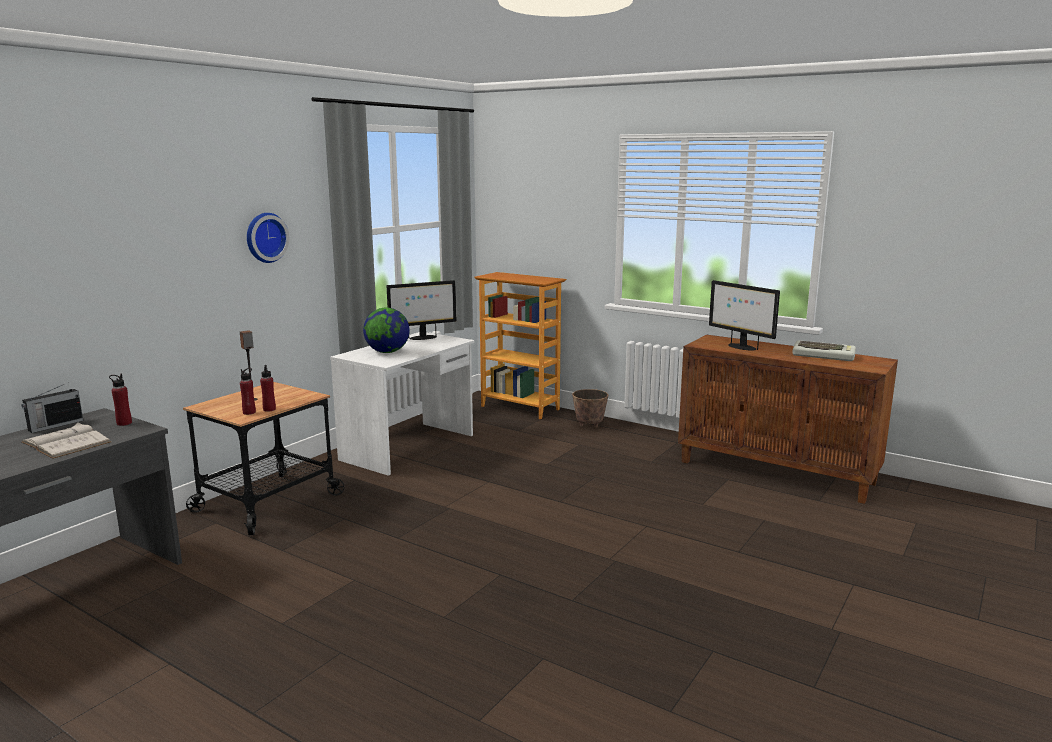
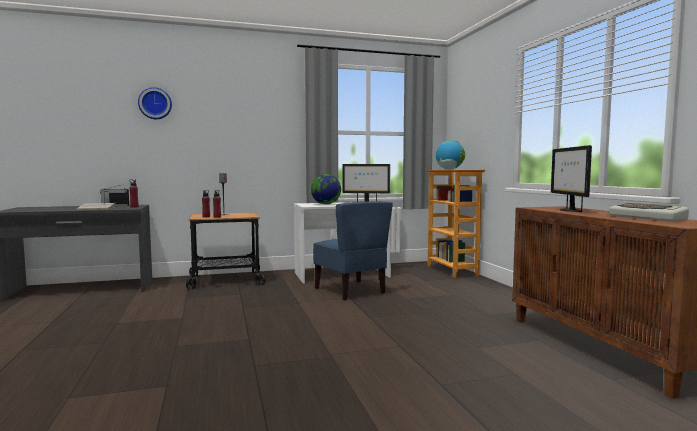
camera: 40 degrees right, 10 degrees down
wall clock [247,213,289,263] -> wall clock moved to [138,87,172,119]
planter [572,389,608,428] -> none
none -> blue chair [313,201,393,301]
none -> globe [436,140,465,170]

